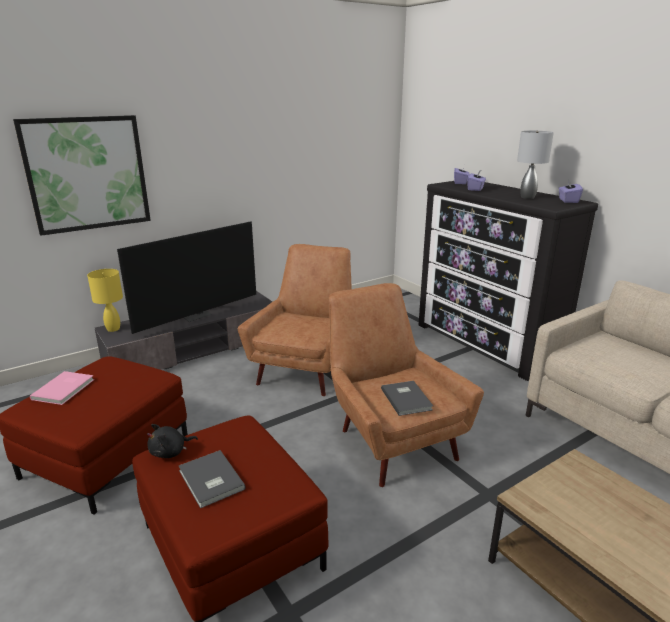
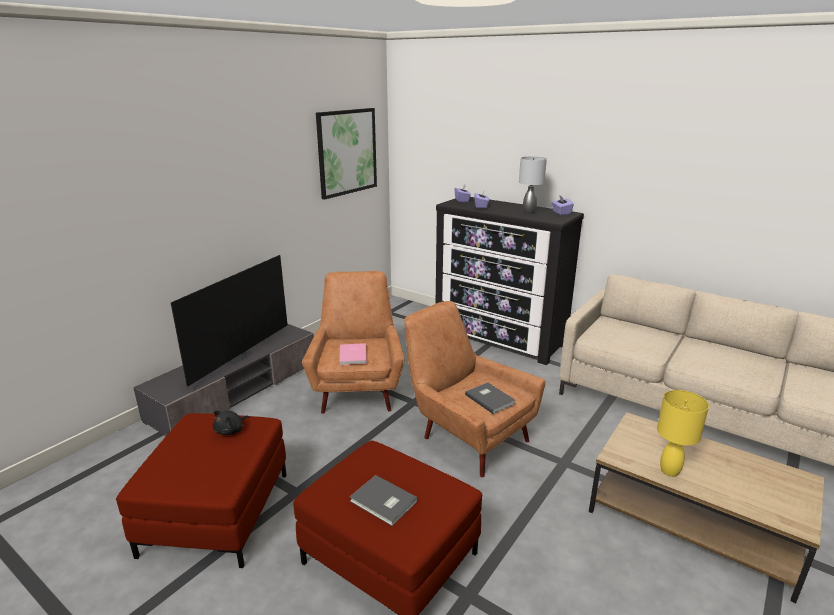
camera: 20 degrees left, 0 degrees up
picture [13,115,151,236] -> picture moved to [316,108,377,200]
pink book [30,371,94,405] -> pink book moved to [339,343,367,365]
yellow table lamp [87,269,123,332] -> yellow table lamp moved to [657,390,709,477]
black plush toy [147,424,198,458] -> black plush toy moved to [213,410,249,435]

